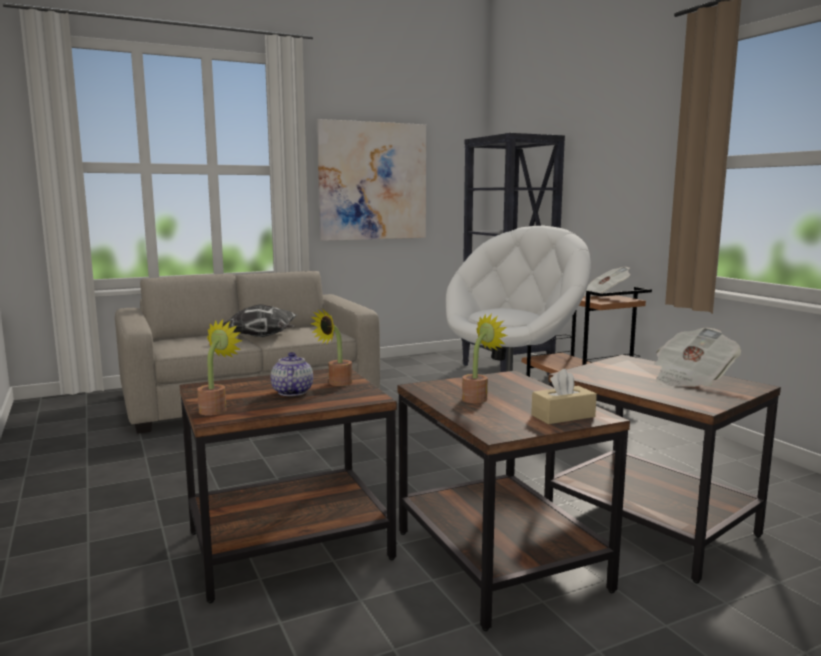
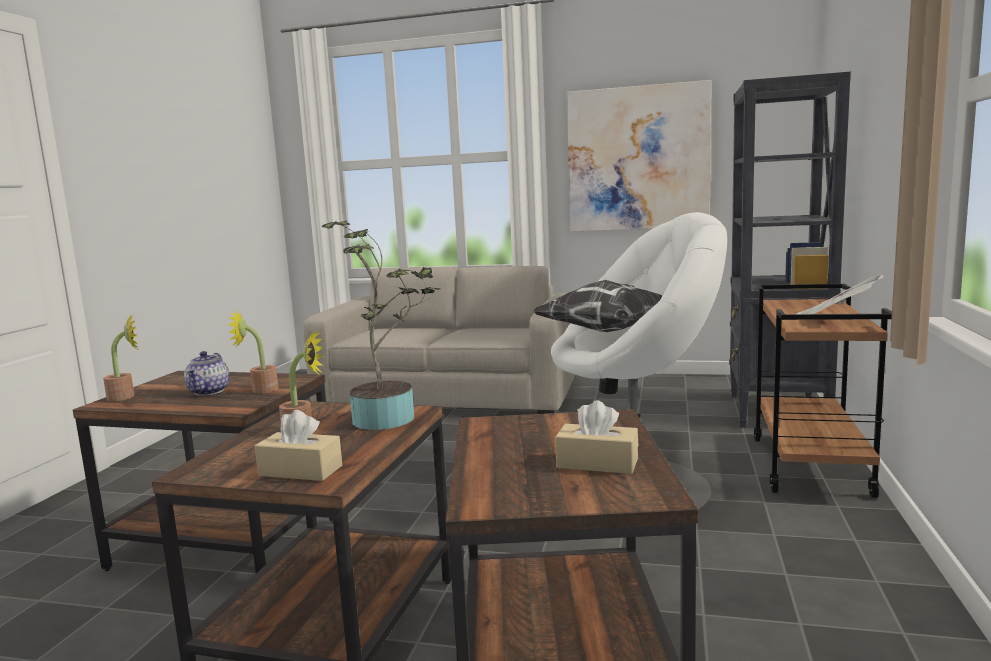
camera: 40 degrees right, 0 degrees up
pillow [223,304,297,337] -> pillow moved to [533,280,663,332]
teapot [271,352,313,396] -> teapot turned 150 degrees clockwise [184,351,230,395]
newspaper [654,328,741,387] -> beige tissue box [555,400,638,474]
none -> potted plant [322,221,439,430]

